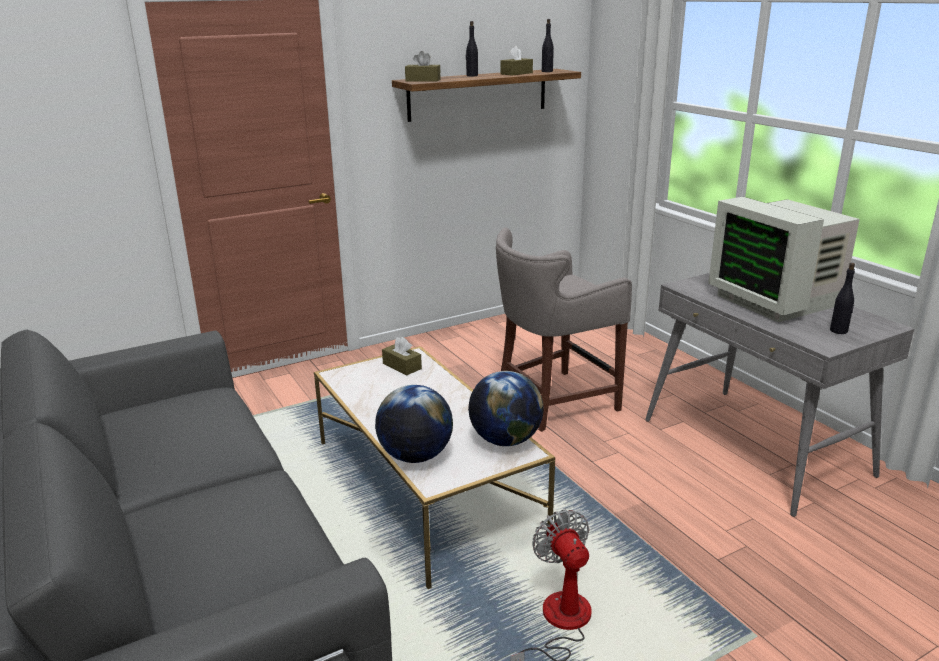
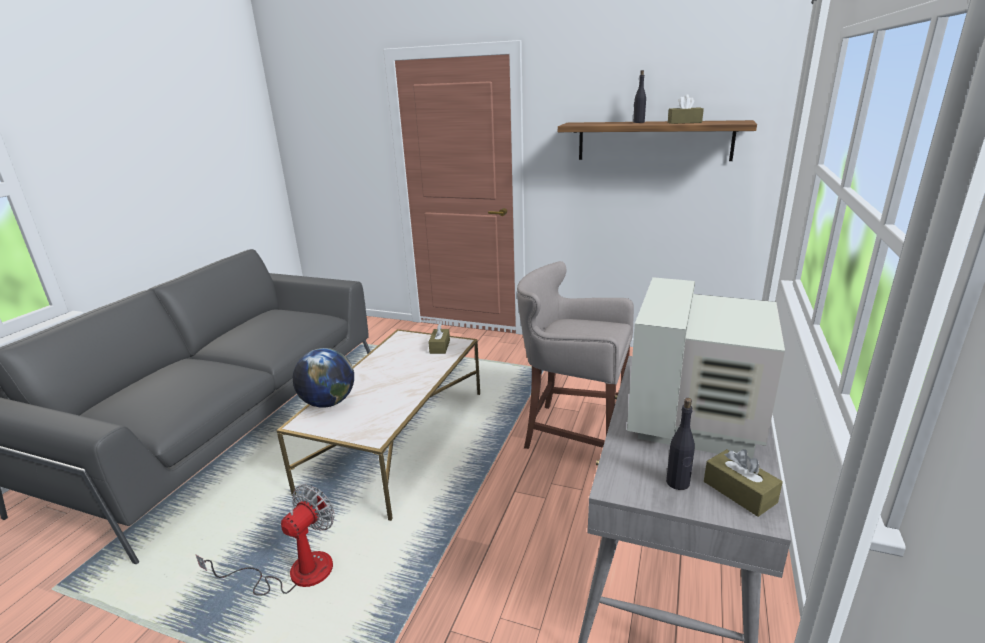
camera: 50 degrees right, 0 degrees up
brown tissue box [405,51,441,82] -> brown tissue box moved to [704,449,783,517]
globe [468,371,544,446] -> none
black bottle [542,19,554,72] -> none

